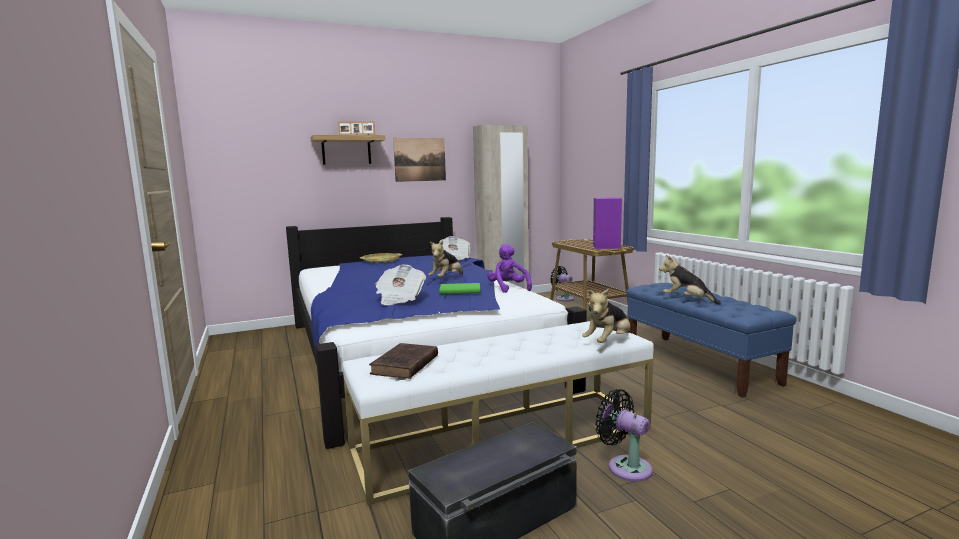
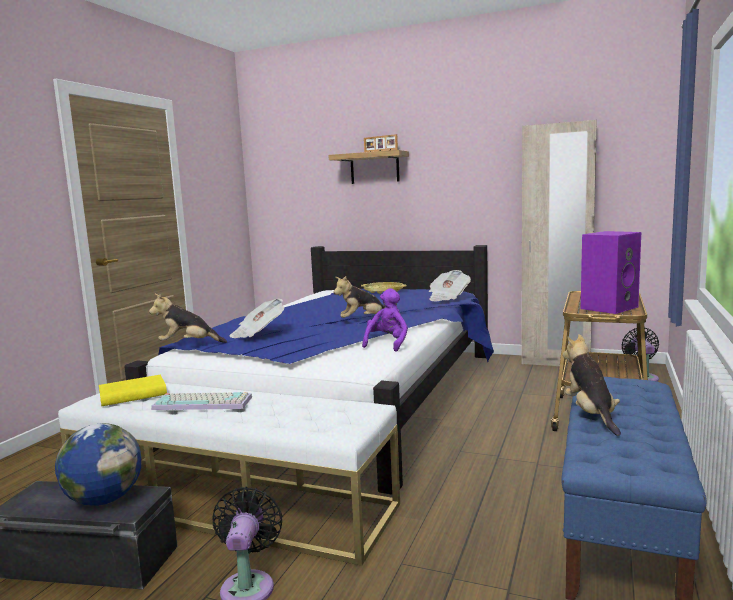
camera: 45 degrees right, 0 degrees up
brown book [369,343,438,379] -> yellow book [99,375,167,406]
picture [393,138,446,182] -> none
green book [440,283,480,294] -> none
plush toy [582,289,630,343] -> plush toy moved to [149,294,227,343]
none -> globe [55,423,141,506]
none -> keyboard [151,392,252,410]

